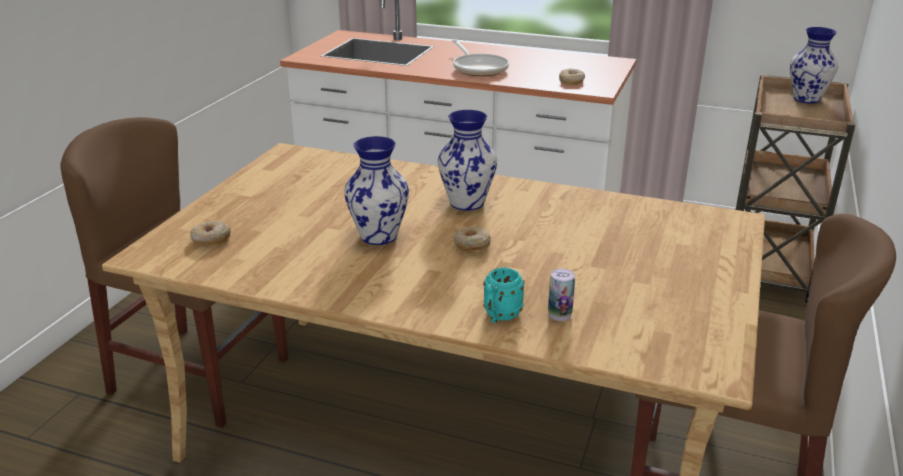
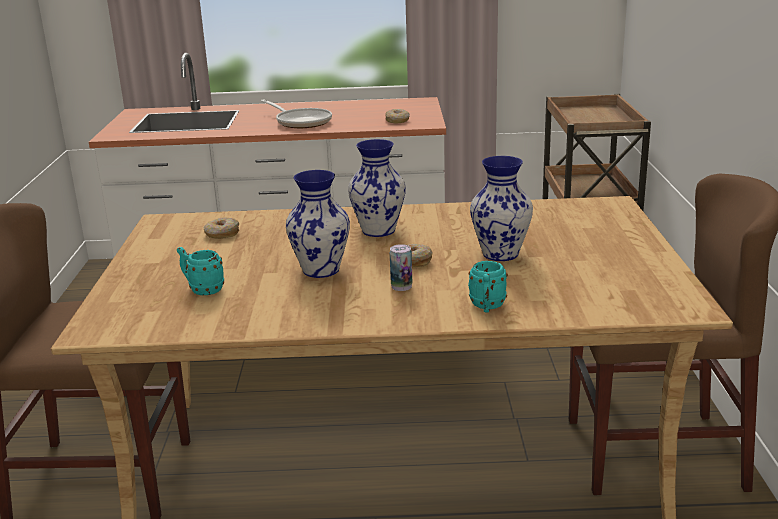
camera: 20 degrees left, 5 degrees down
donut [190,221,231,247] -> donut moved to [203,218,239,239]
can [548,269,575,321] -> can moved to [390,244,412,291]
vase [790,27,838,104] -> vase moved to [470,156,533,261]
none -> turquoise mug [177,247,224,295]

